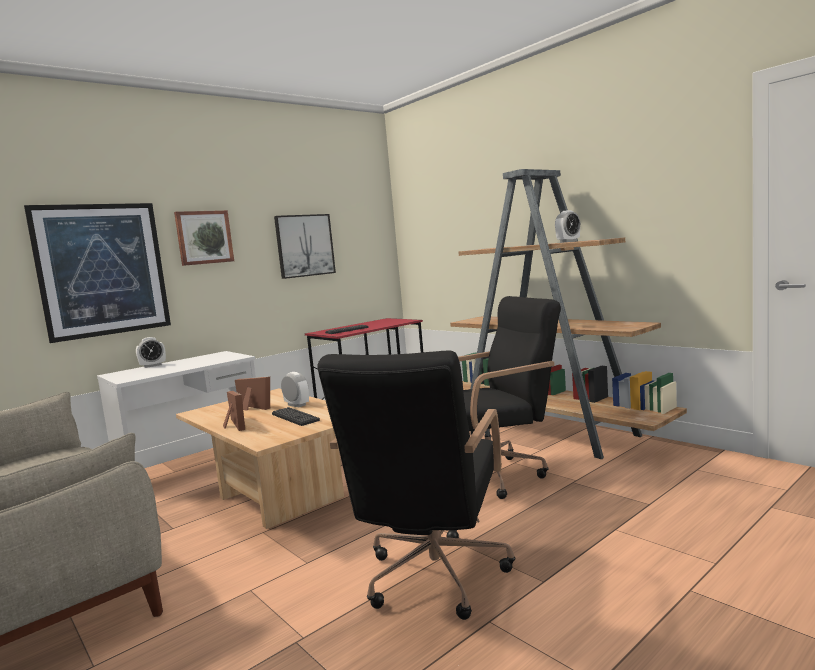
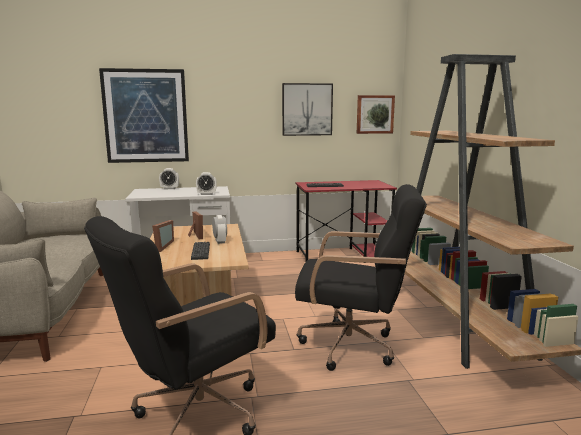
camera: 30 degrees right, 5 degrees up
picture [174,210,234,266] -> picture moved to [357,95,395,134]
alarm clock [555,210,580,243] -> alarm clock moved to [196,172,217,195]

